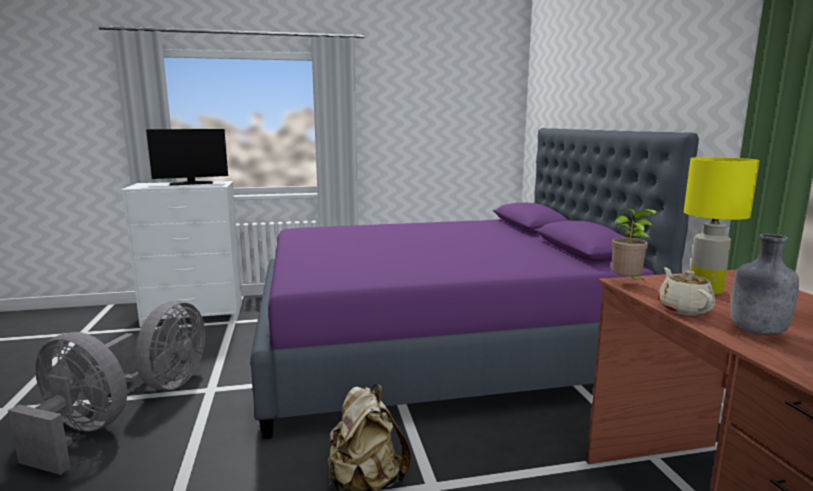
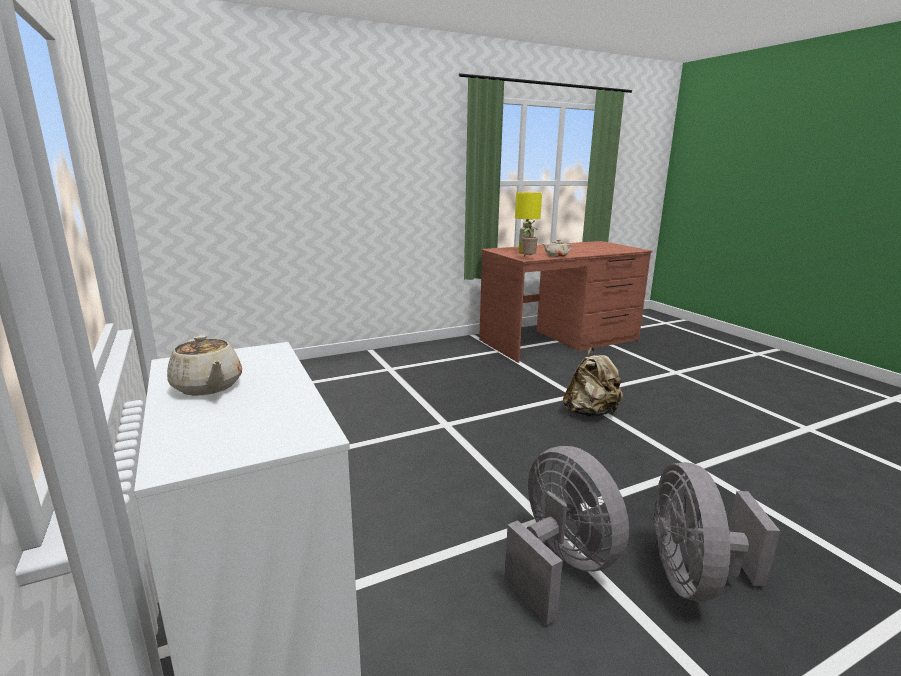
camera: 105 degrees left, 5 degrees up
grey fan [93,301,205,394] -> grey fan turned 60 degrees clockwise [505,446,629,625]
monitor [146,129,228,186] -> beige teapot [167,334,242,395]
purple bed [251,128,699,439] -> none
grey bottle [730,234,799,336] -> none

